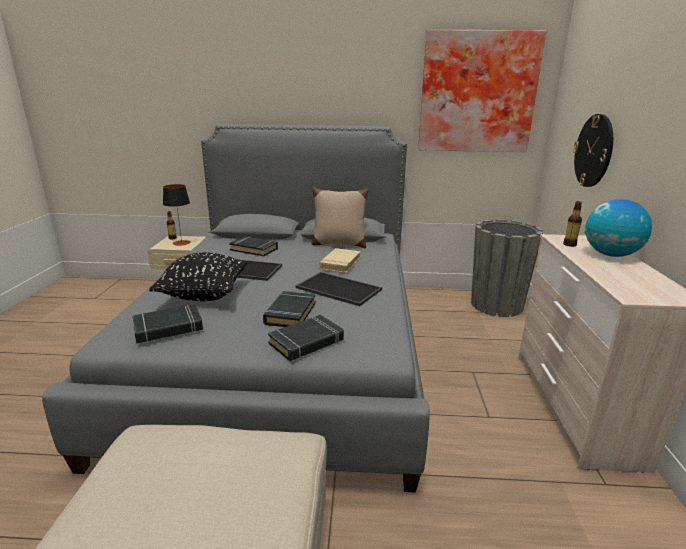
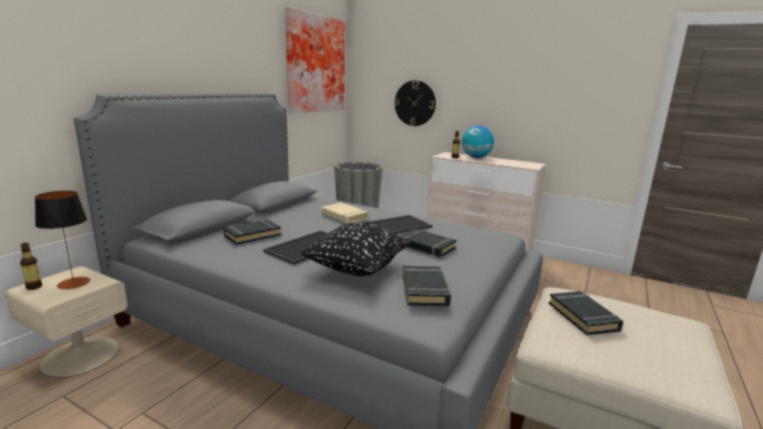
camera: 65 degrees left, 5 degrees down
black book [268,315,344,361] -> black book moved to [549,291,623,335]
beige pillow [312,188,368,248] -> none

